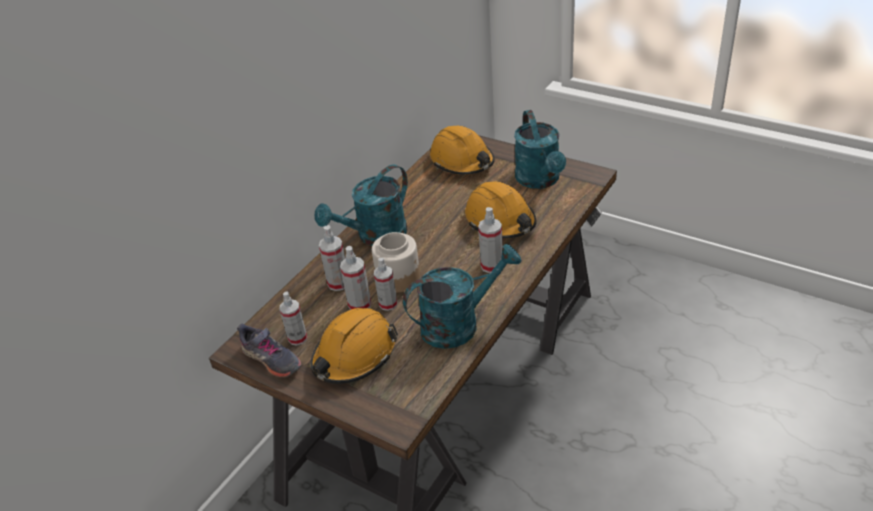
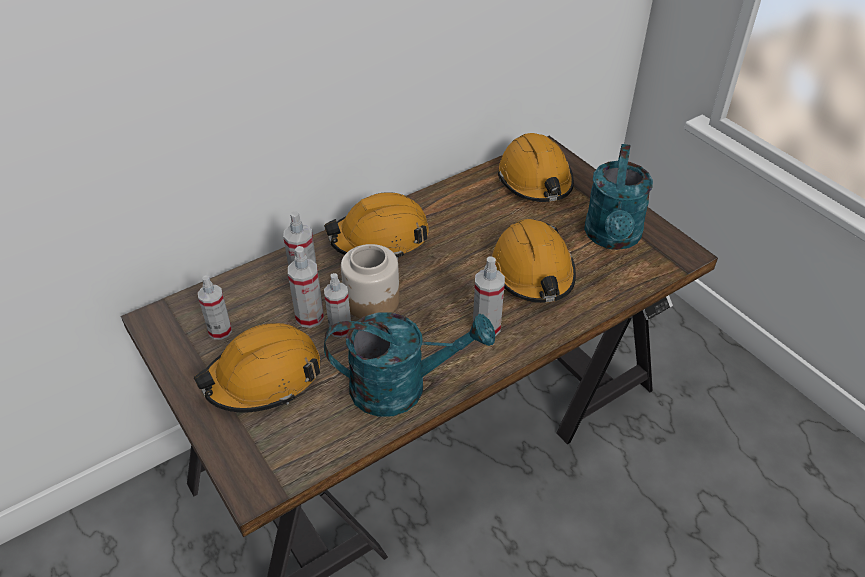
camera: 20 degrees right, 5 degrees up
grey shoe [237,324,302,377] -> none
turquoise watering can [315,164,408,246] -> orange hard hat [324,192,429,260]

